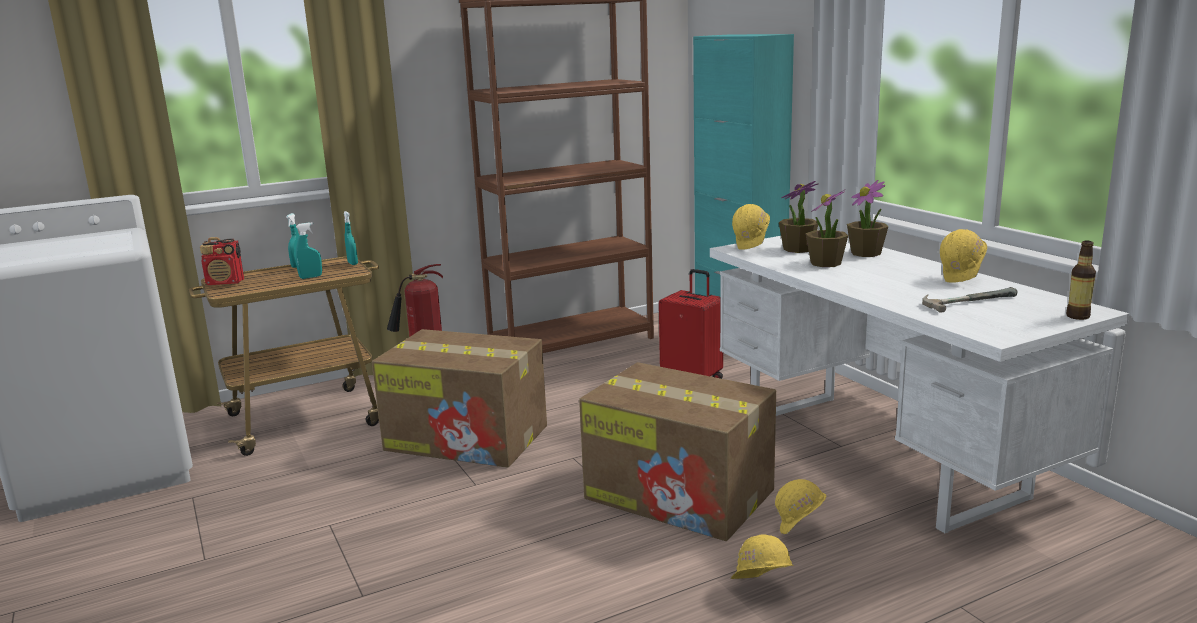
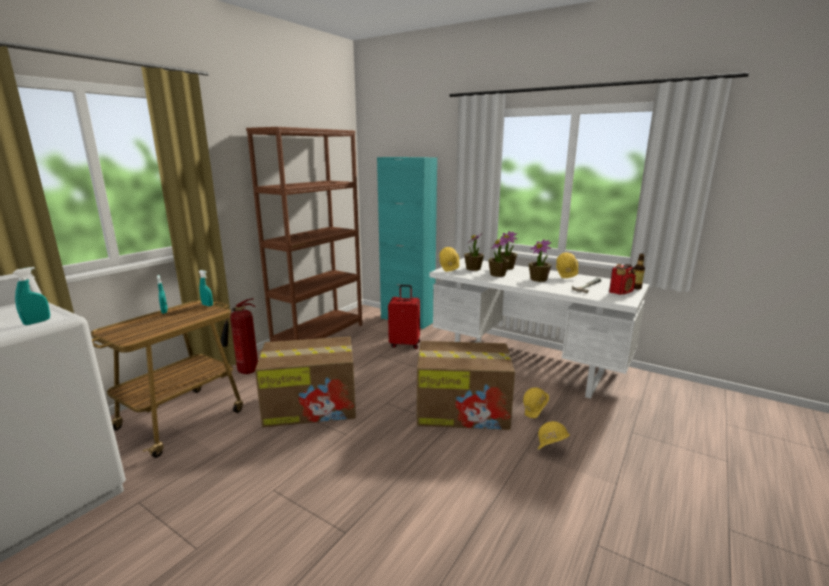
camera: 30 degrees left, 0 degrees up
radio [200,237,244,285] -> radio moved to [609,264,636,295]
turquoise spray bottle [295,222,322,279] -> turquoise spray bottle moved to [13,267,50,325]
none -> potted plant [529,239,552,282]

